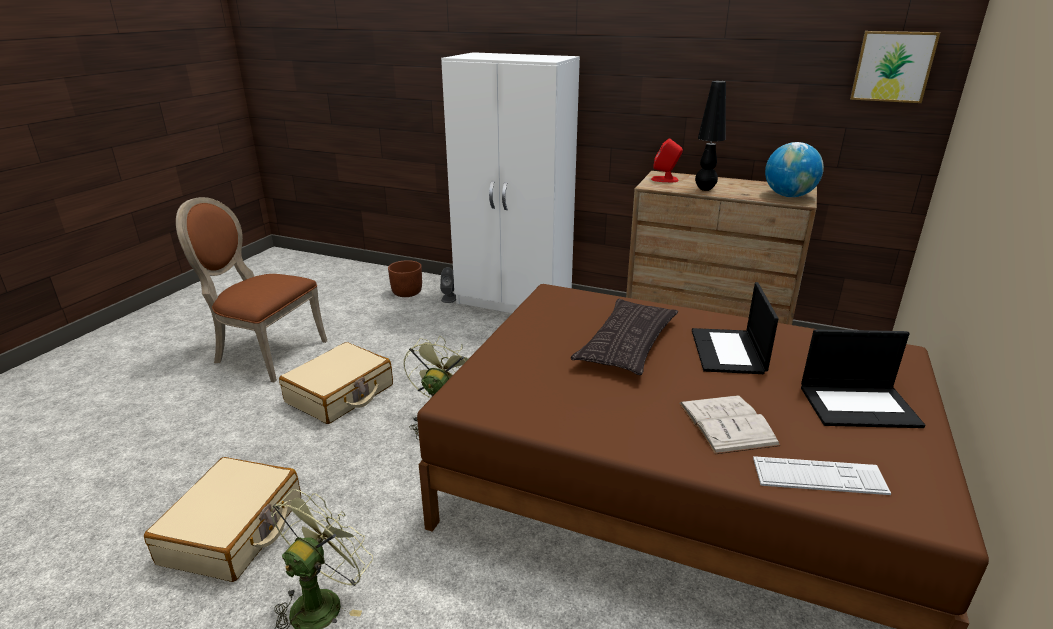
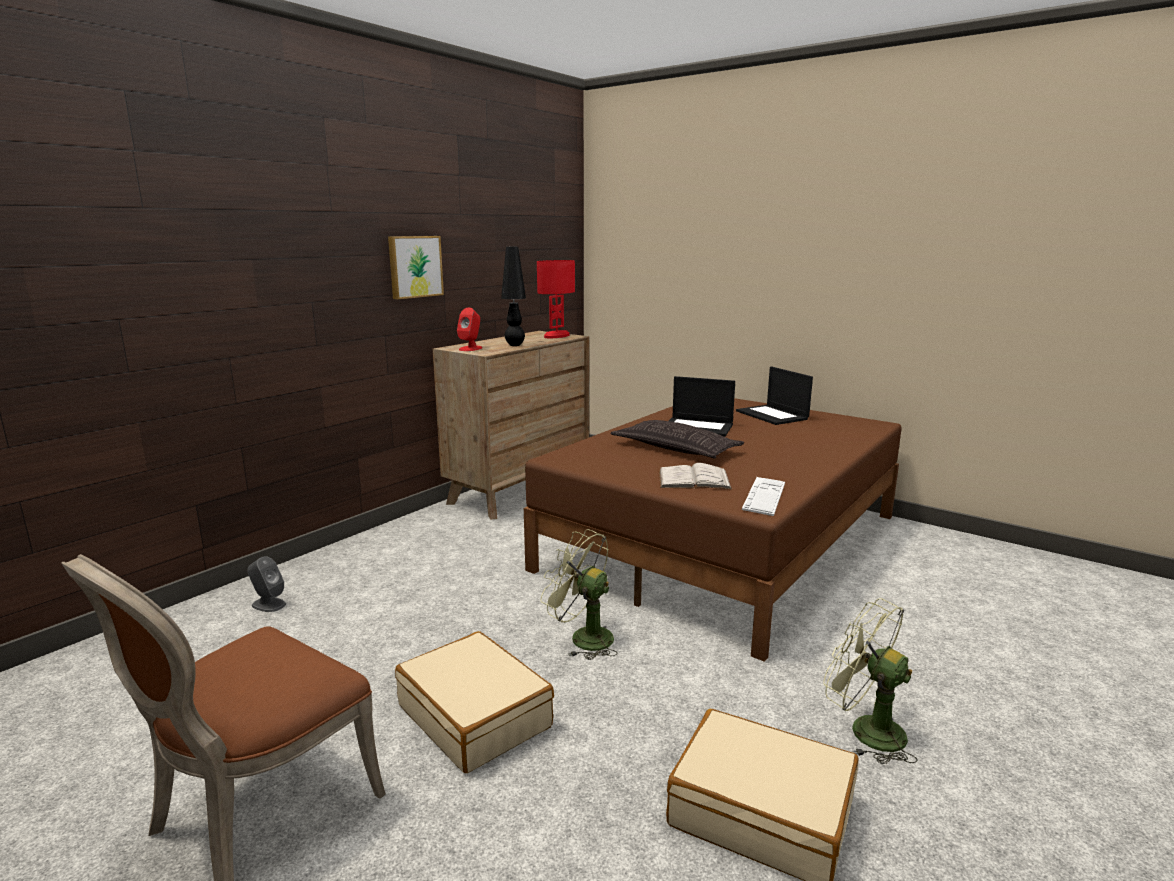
camera: 75 degrees left, 10 degrees down
brown planter [388,260,422,297] -> none
white wardrobe [441,52,580,313] -> none
white book [679,395,781,454] -> white book moved to [659,463,732,489]
keyboard [753,456,891,495] -> keyboard moved to [742,477,785,516]
globe [765,142,824,197] -> red table lamp [537,260,575,338]
laptop [801,329,926,428] -> laptop turned 135 degrees clockwise [736,366,813,425]
picture [850,31,940,103] -> picture moved to [388,236,444,299]

